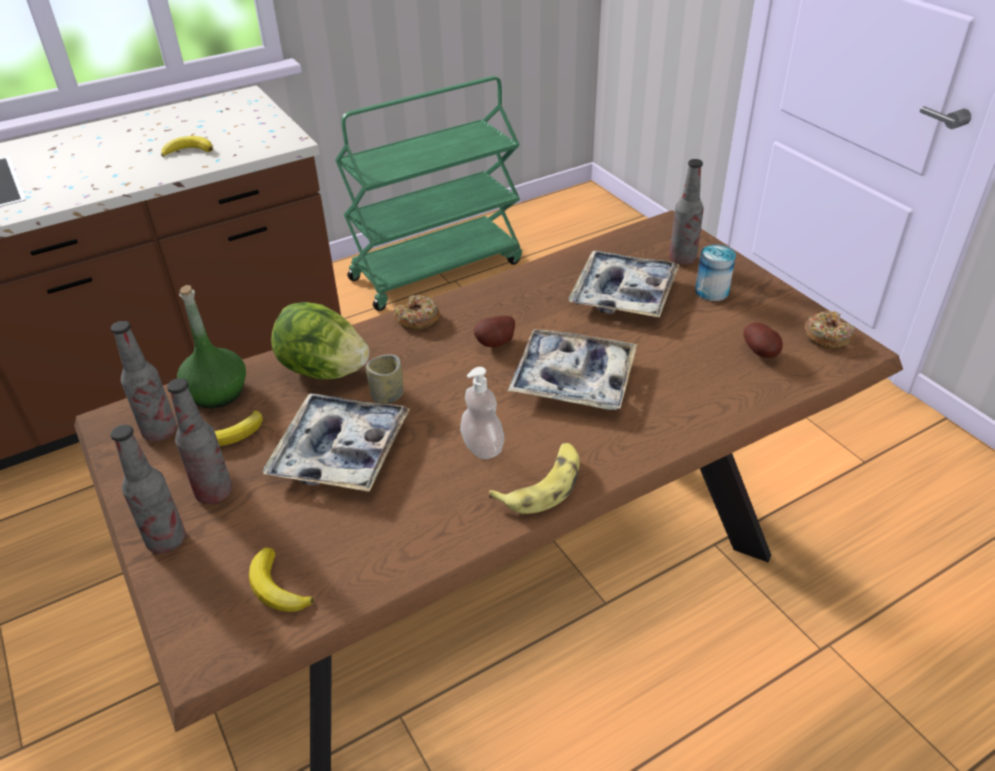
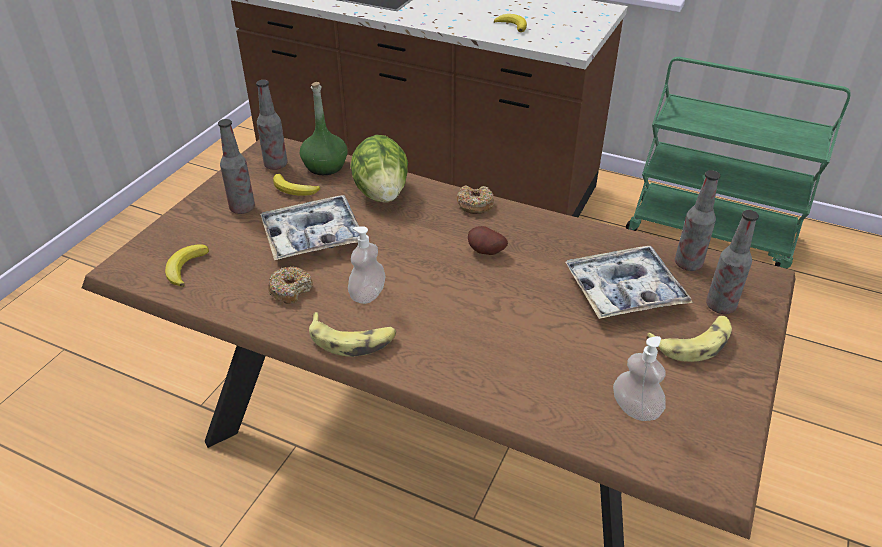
camera: 55 degrees right, 0 degrees up
bottle [110,425,186,553] -> bottle moved to [675,170,720,271]
cup [366,355,403,404] -> none
tray [508,329,638,410] -> none
can [695,244,736,301] -> banana [646,316,732,362]
potato [743,322,783,358] -> soap dispenser [613,336,666,421]
donut [804,311,855,349] -> donut moved to [268,266,313,304]

